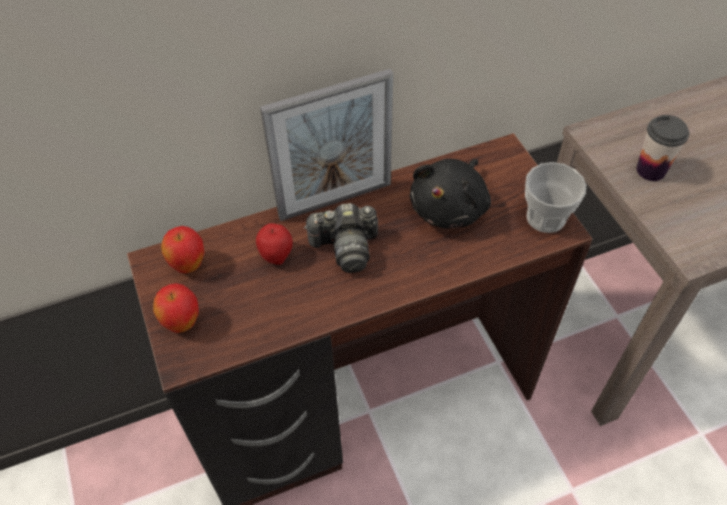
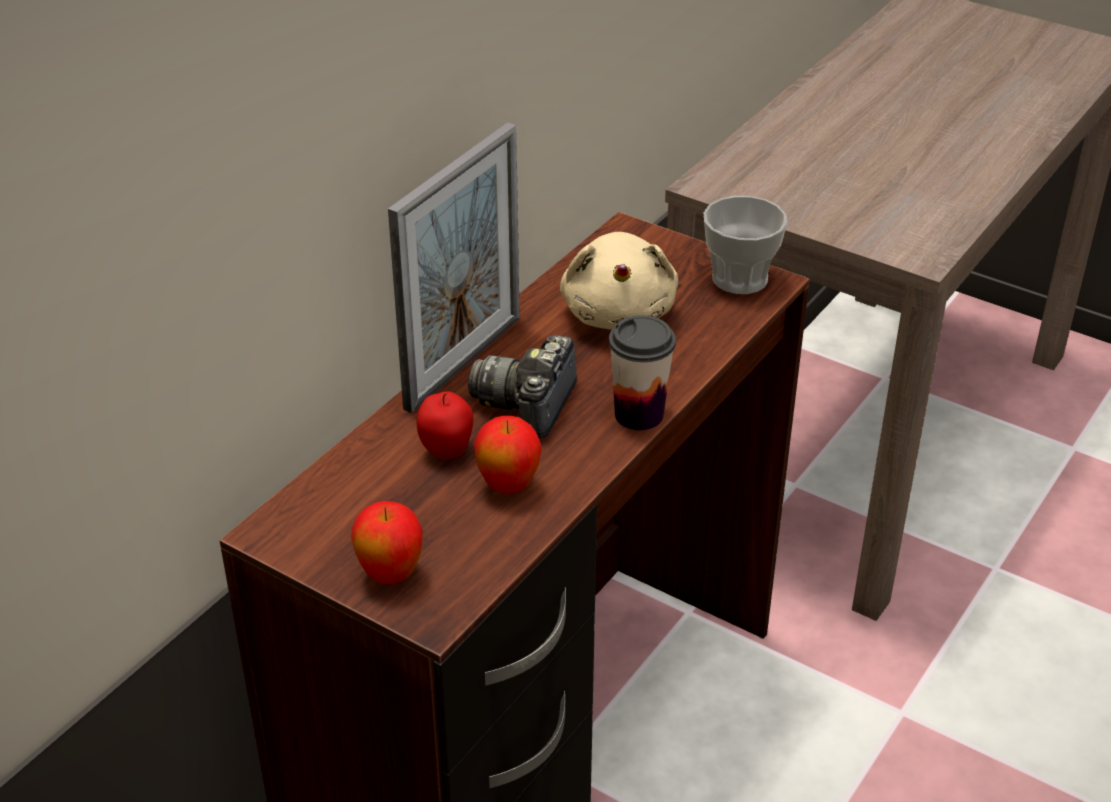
camera: 35 degrees left, 15 degrees down
apple [161,226,205,274] -> apple moved to [474,416,542,494]
camera [304,203,378,273] -> camera turned 150 degrees clockwise [468,335,577,438]
black plush toy [410,159,491,229] -> beige plush toy [560,232,678,330]
cup [636,115,689,181] -> cup moved to [609,315,676,430]

